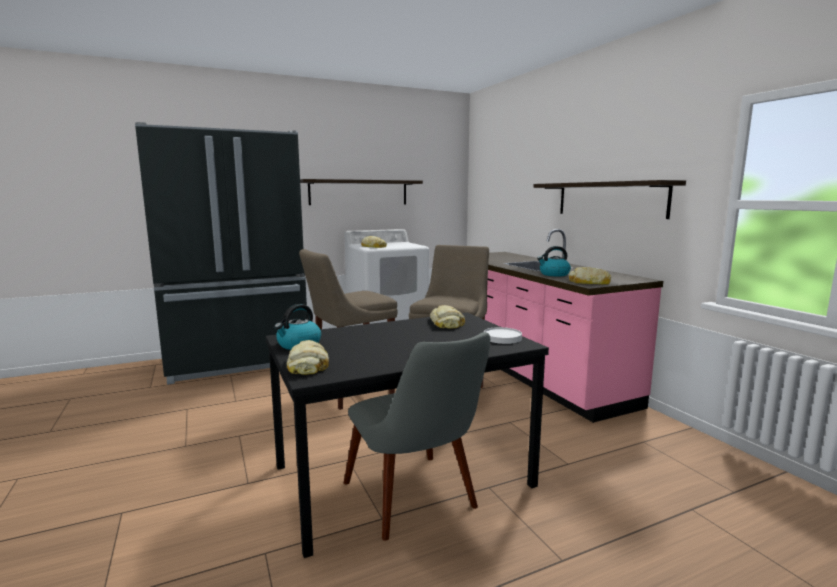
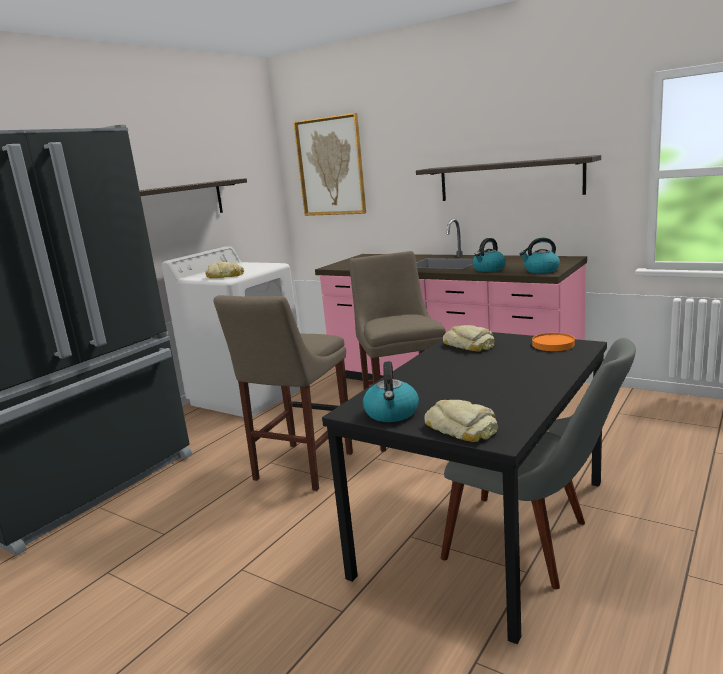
camera: 30 degrees left, 5 degrees up
white plate [484,327,522,344] -> orange plate [532,333,575,351]
bread [569,267,611,284] -> kettle [520,238,560,273]
none -> picture [294,113,366,216]

